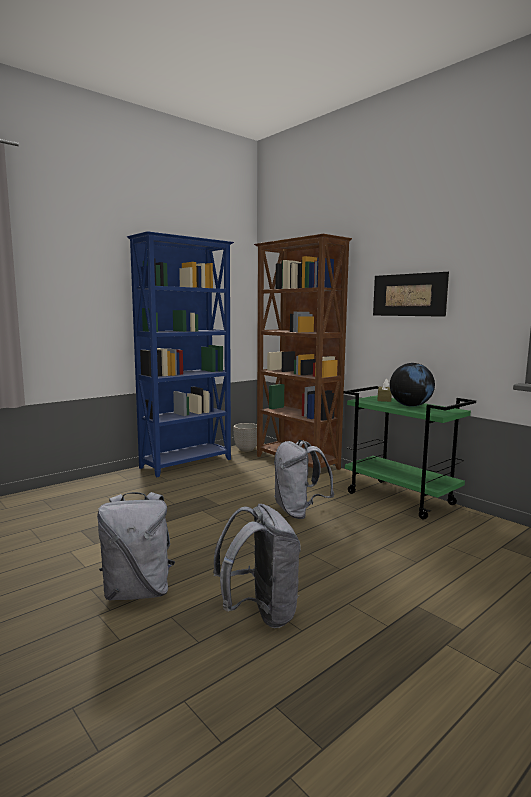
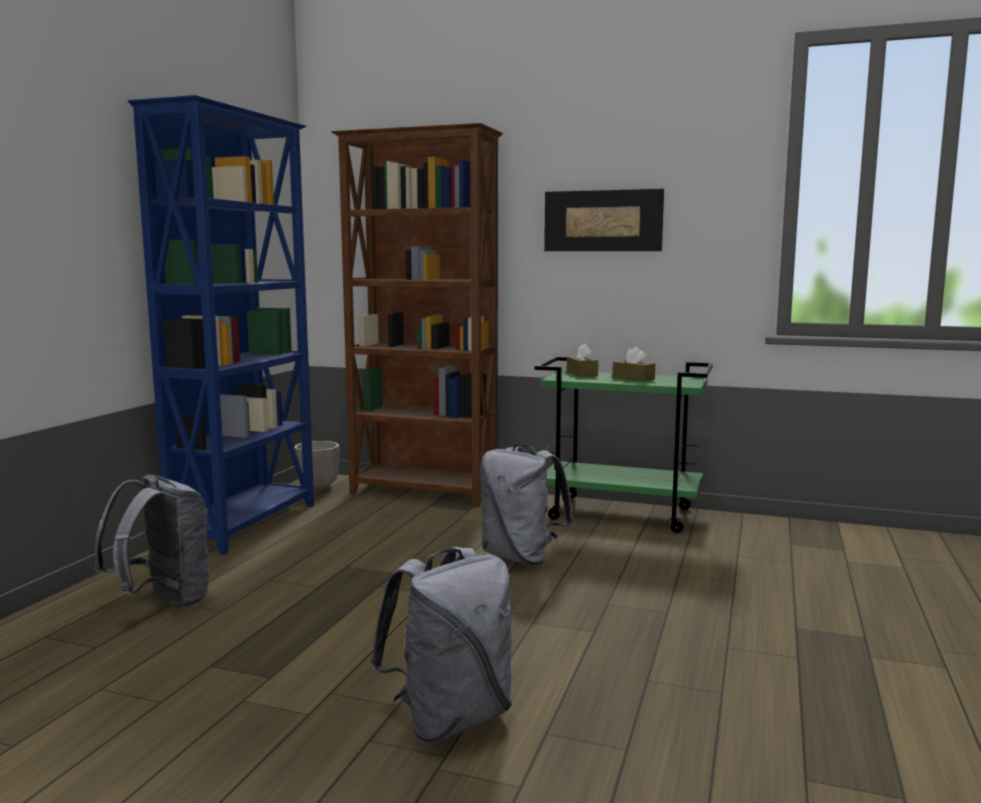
camera: 30 degrees left, 0 degrees up
grey backpack [213,504,301,628] -> grey backpack moved to [94,474,210,609]
globe [390,363,435,407] -> brown tissue box [612,347,655,382]

